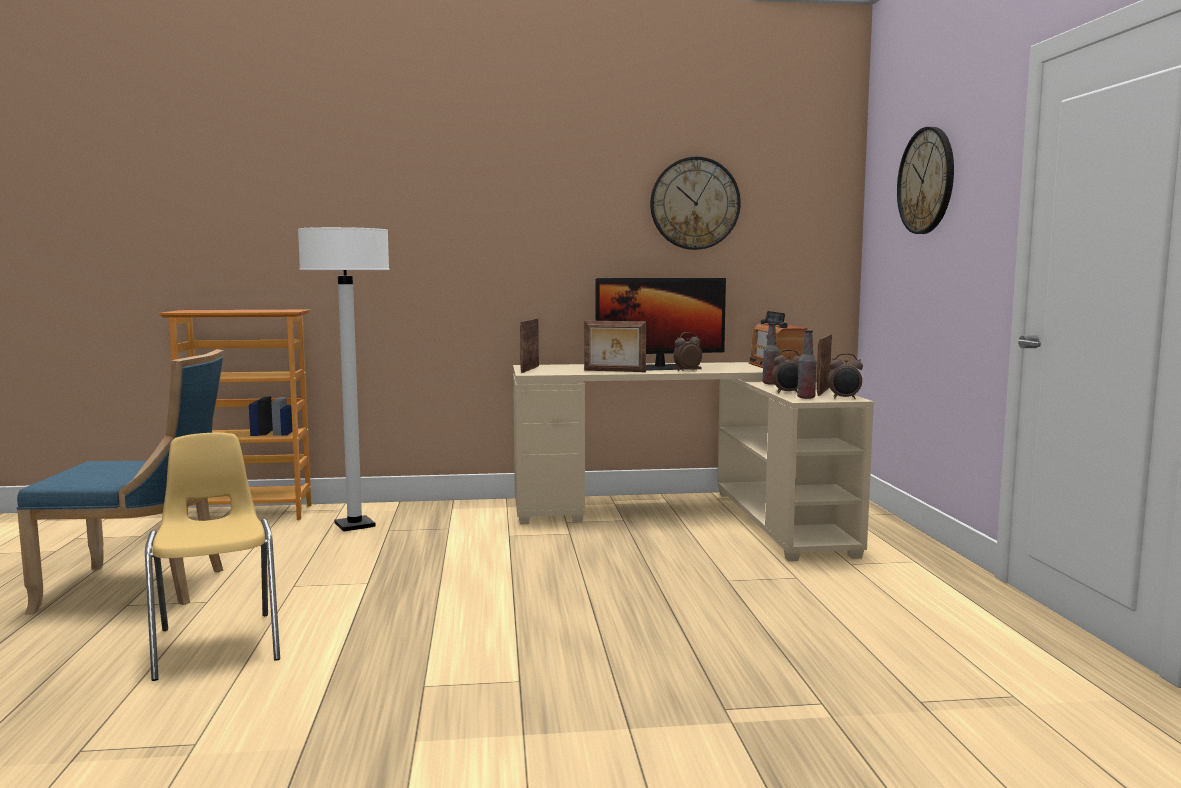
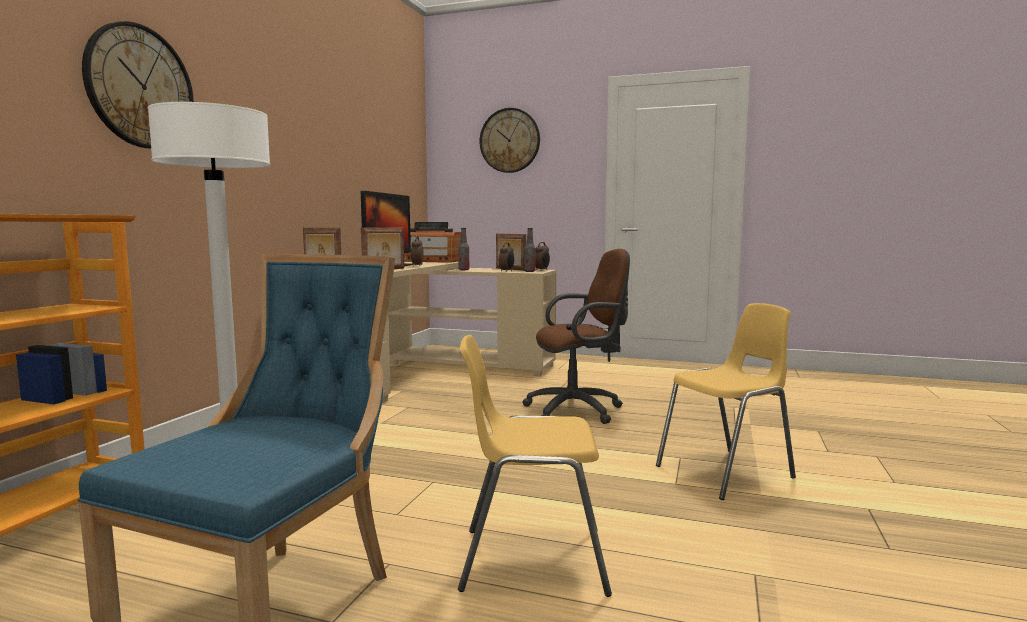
camera: 65 degrees left, 0 degrees up
wall clock [650,157,741,250] -> wall clock moved to [82,21,194,149]
none -> brown office chair [522,249,630,424]
none -> yellow chair [656,303,796,500]

